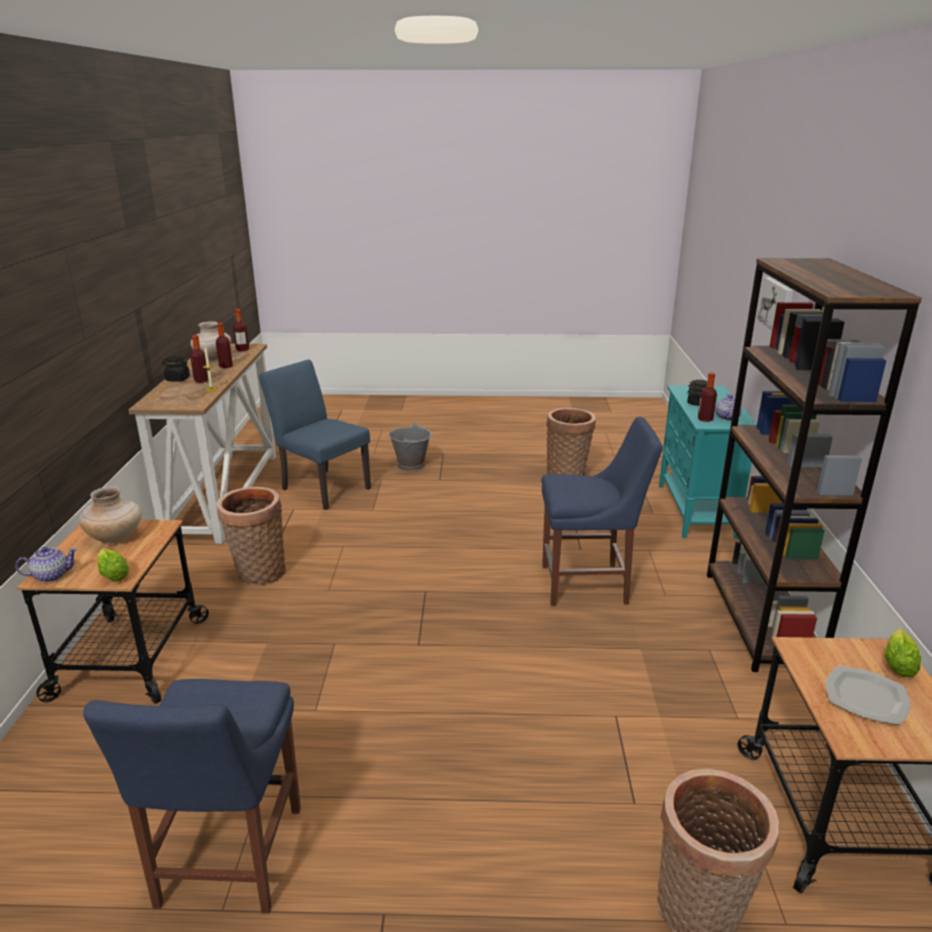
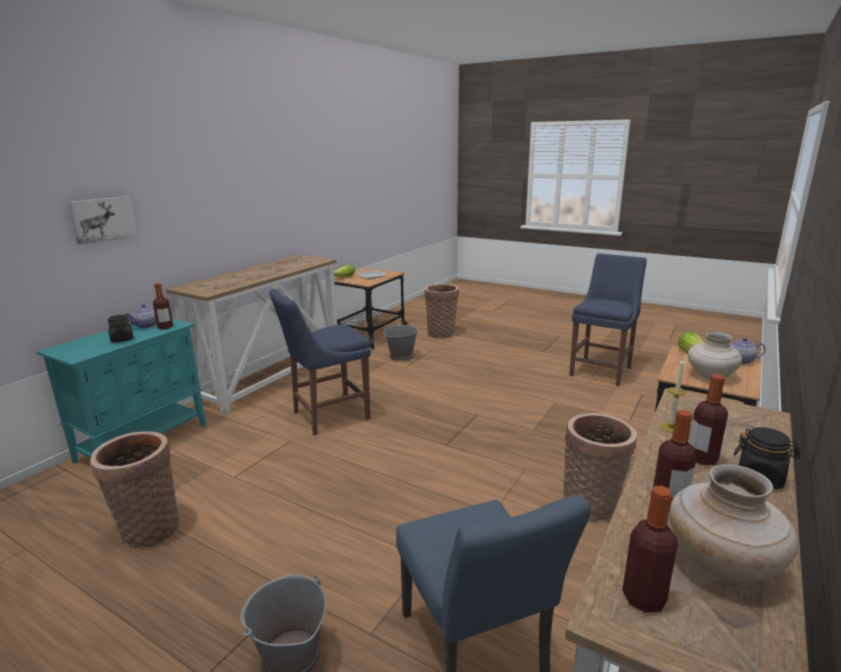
camera: 150 degrees left, 5 degrees down
blue chair [542,417,663,606] -> blue chair turned 60 degrees counterclockwise [269,289,371,435]
brown bookcase [707,258,922,672] -> console table [166,255,337,414]
none -> grey bucket [384,324,419,361]

